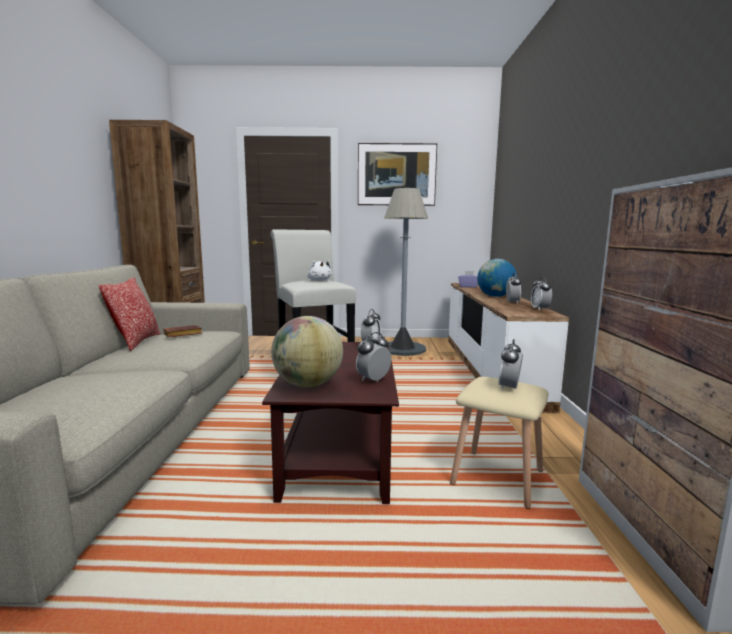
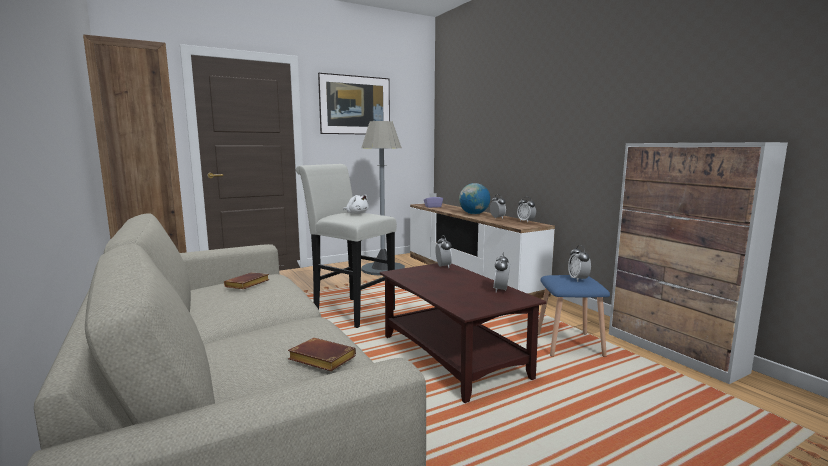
camera: 30 degrees left, 0 degrees up
pillow [99,277,161,351] -> none
globe [271,316,343,387] -> none
beige stool [450,377,549,509] -> blue stool [538,275,610,357]
none -> brown book [288,338,356,371]

